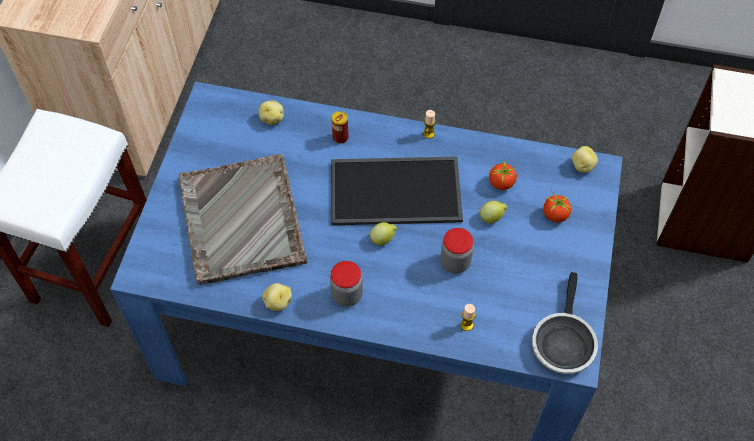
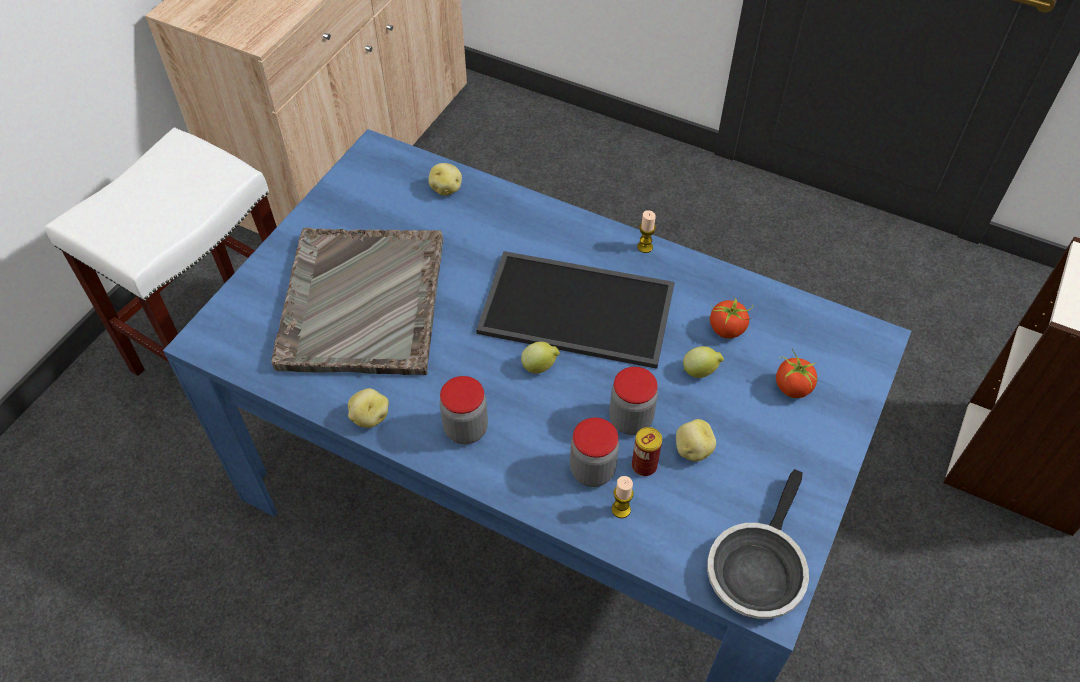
camera: 15 degrees right, 5 degrees down
can [332,111,349,144] -> can moved to [632,427,662,476]
potato [572,146,598,173] -> potato moved to [676,419,716,462]
none -> jar [570,418,619,487]

